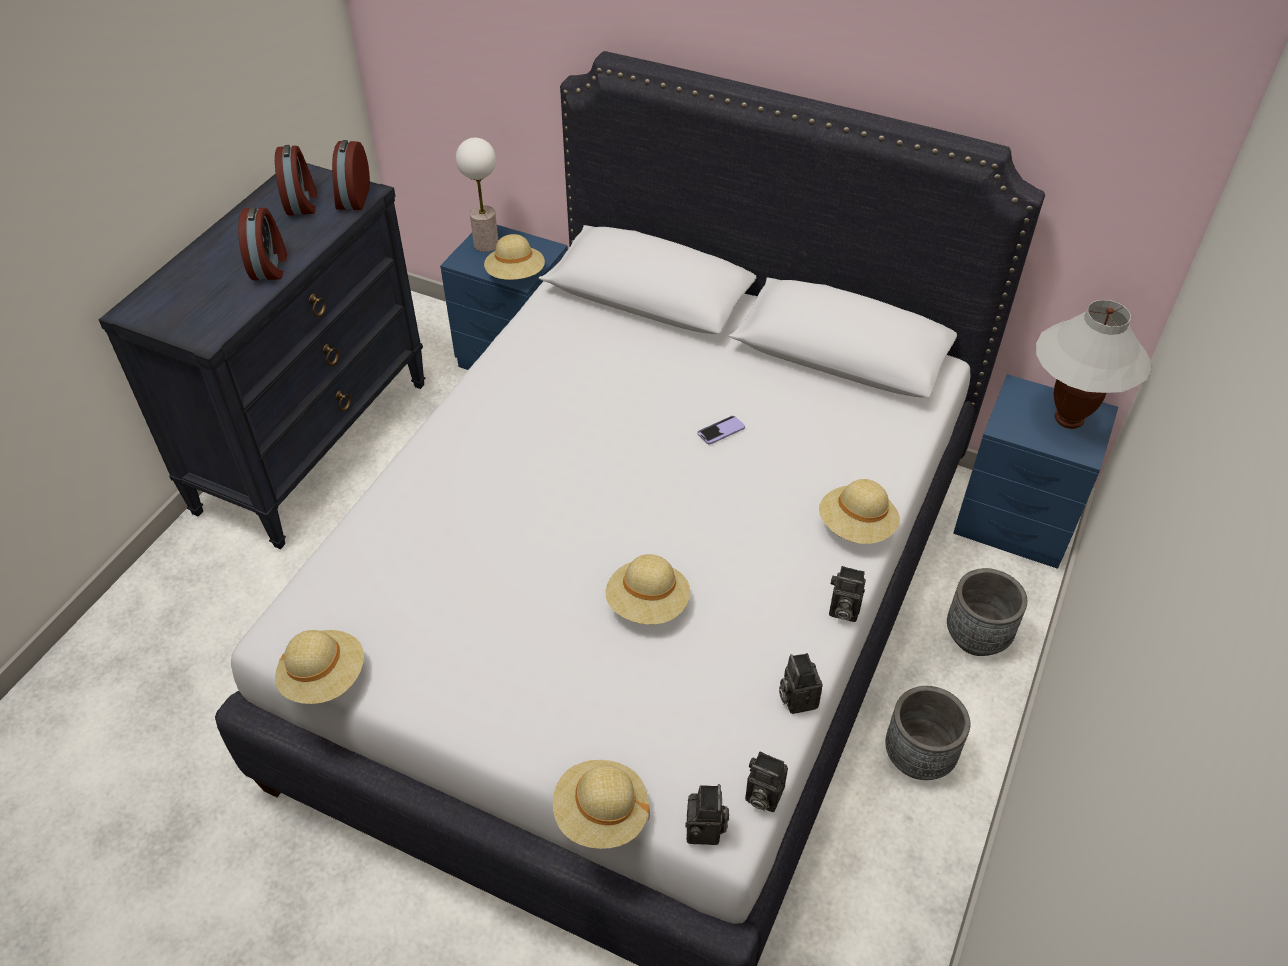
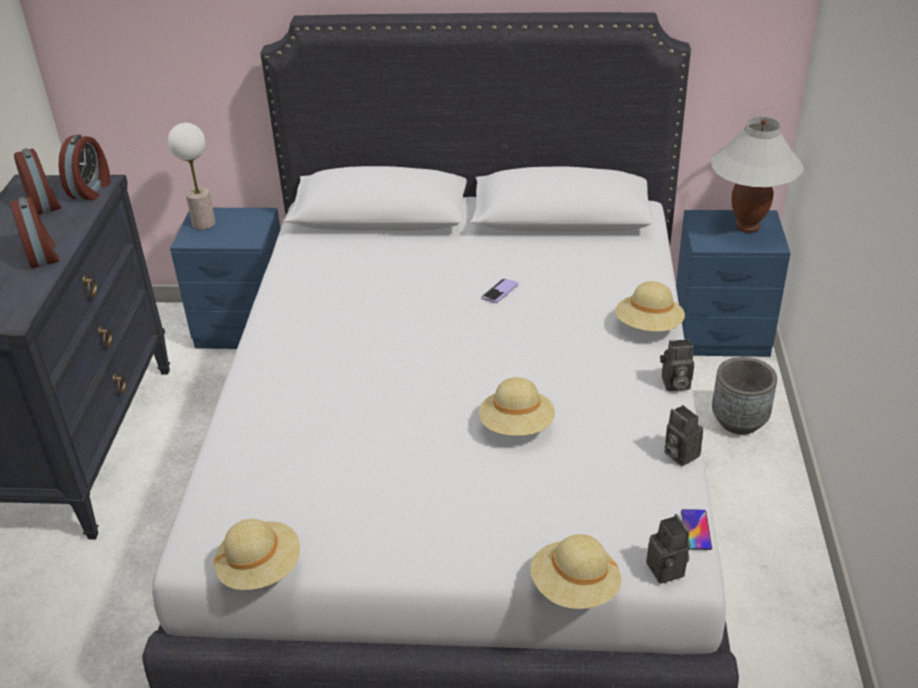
camera: 20 degrees left, 10 degrees down
alarm clock [332,140,370,210] -> alarm clock turned 150 degrees counterclockwise [58,134,111,200]
beige hat [484,234,545,280] -> none
camera [745,752,788,812] -> phone [681,509,712,550]
grey planter [885,686,970,780] -> none

